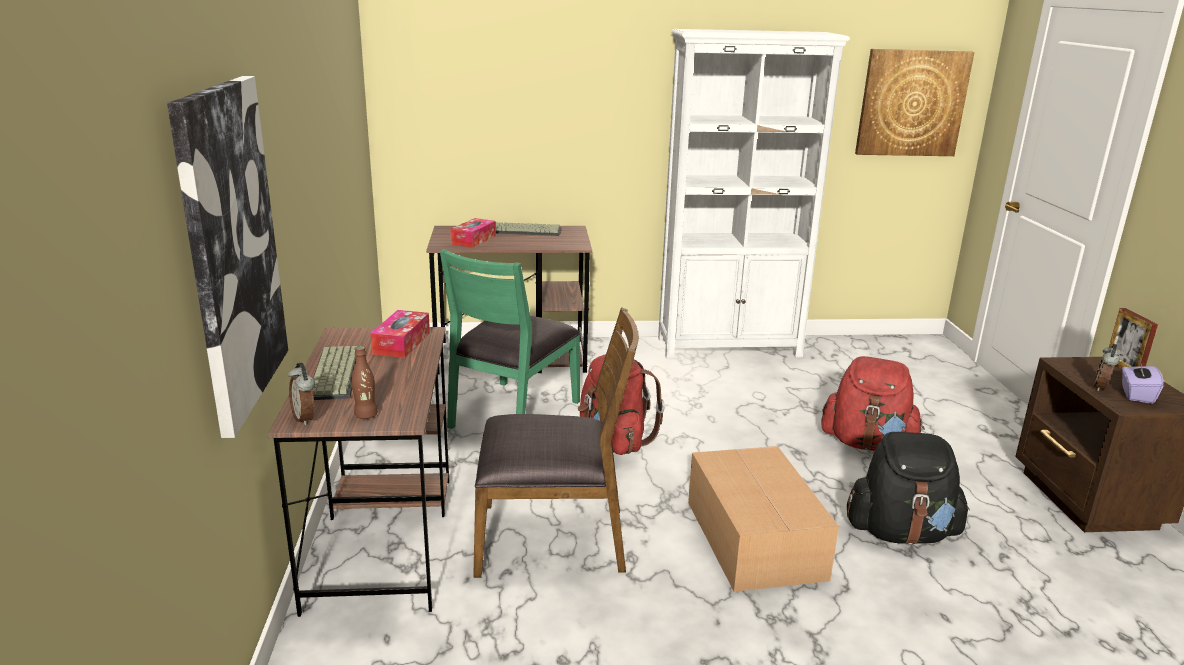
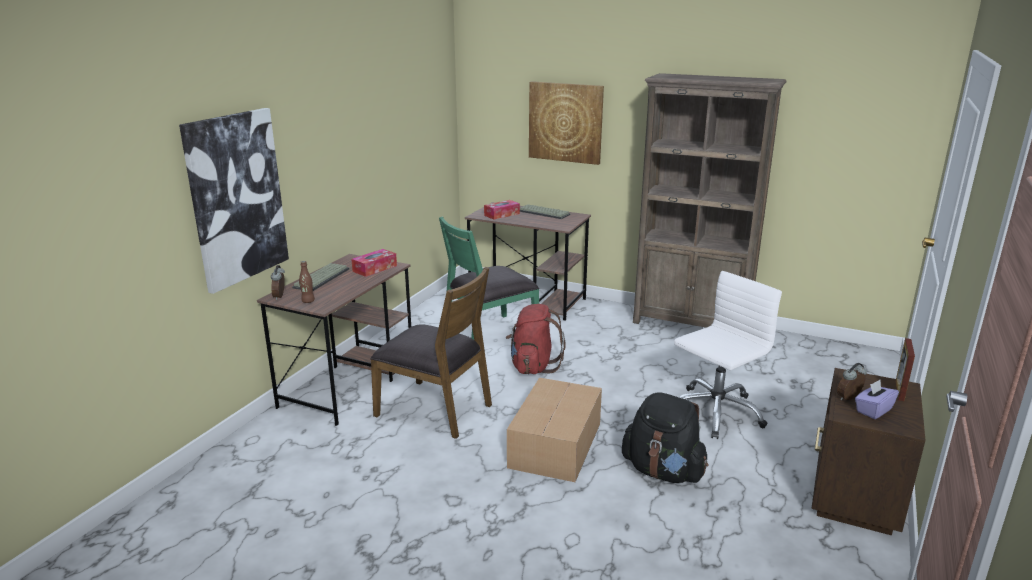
camera: 30 degrees right, 0 degrees up
white bookcase [658,29,850,359] -> brown bookcase [633,73,787,328]
red backpack [821,356,925,451] -> white office chair [674,271,782,439]
picture [855,49,975,156] -> picture moved to [529,81,604,165]

